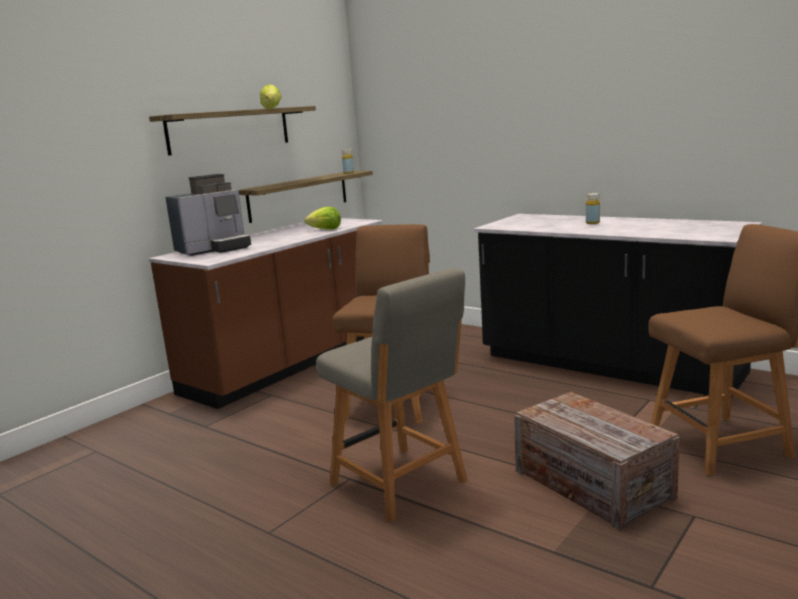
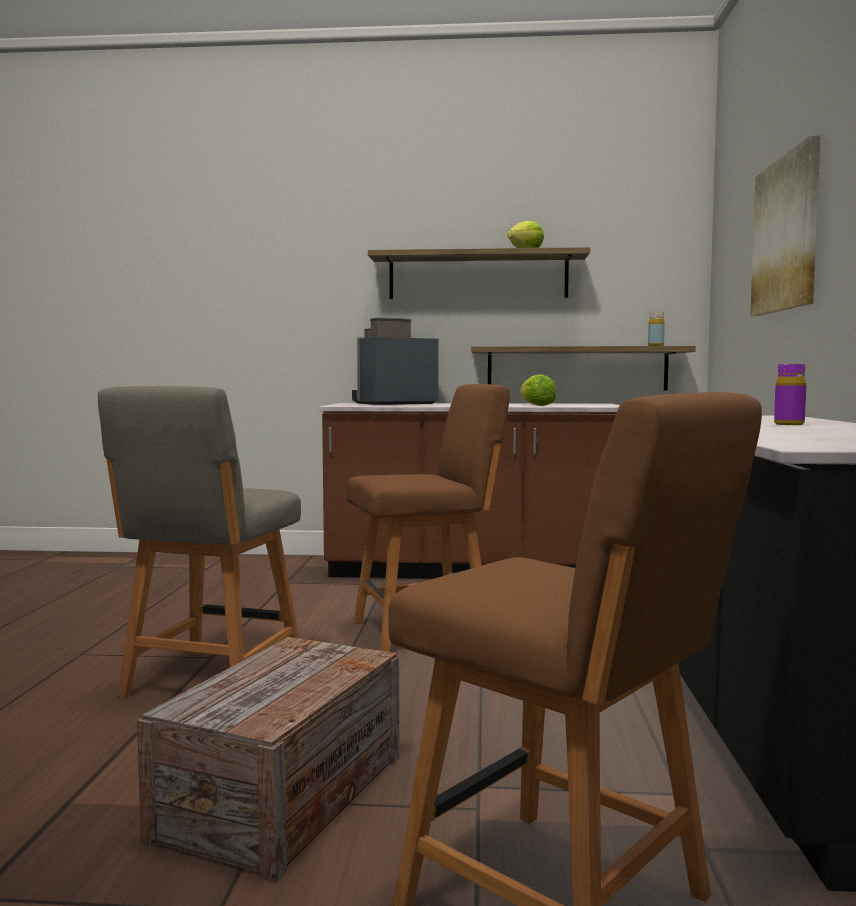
camera: 55 degrees right, 10 degrees down
coffee machine [165,174,251,256] -> coffee machine turned 135 degrees clockwise [352,318,439,405]
yellow bottle [586,193,600,224] -> purple bottle [774,364,806,425]
none -> picture [750,135,821,316]

